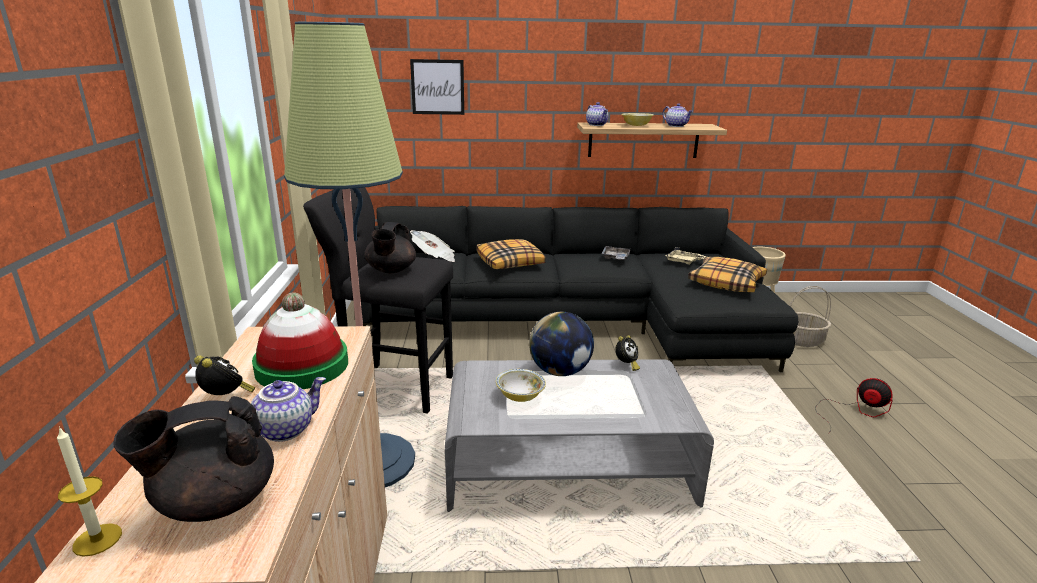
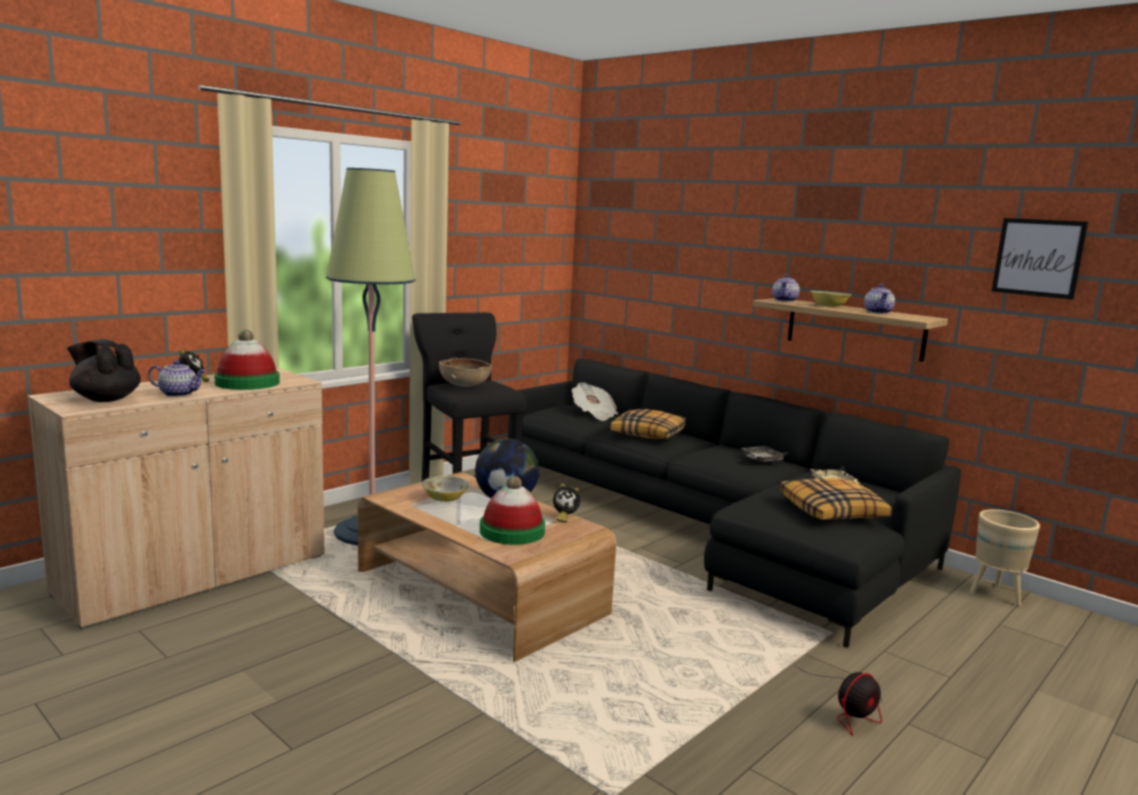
camera: 45 degrees right, 10 degrees down
candle [57,427,122,557] -> none
black teapot [364,222,416,273] -> brown bowl [439,358,492,387]
picture [410,59,464,115] -> picture moved to [992,218,1088,300]
grey coffee table [445,359,714,512] -> brown coffee table [358,472,616,662]
basket [789,286,831,347] -> none
fan [815,378,893,434] -> fan turned 60 degrees clockwise [797,667,882,736]
none -> hat [480,476,545,545]

